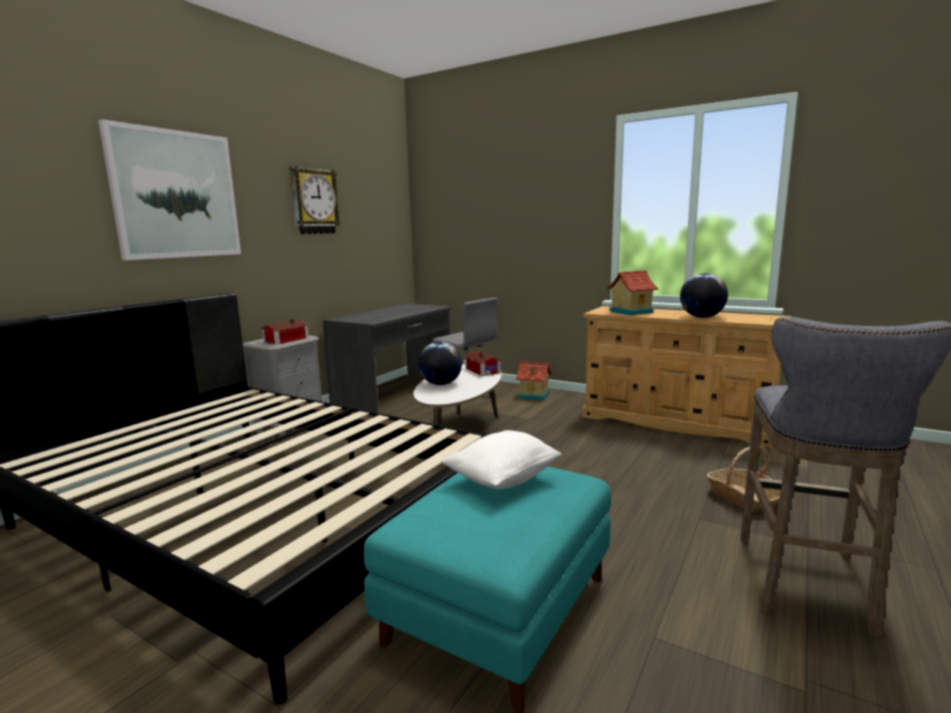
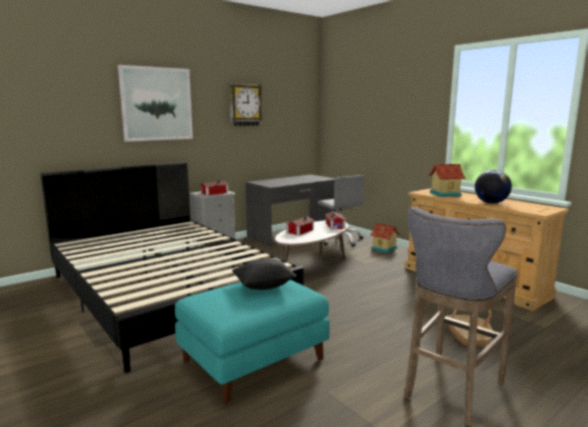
camera: 20 degrees right, 0 degrees up
globe [418,342,462,385] -> toy house [286,217,315,235]
white pillow [441,430,562,489] -> black pillow [232,258,296,290]

